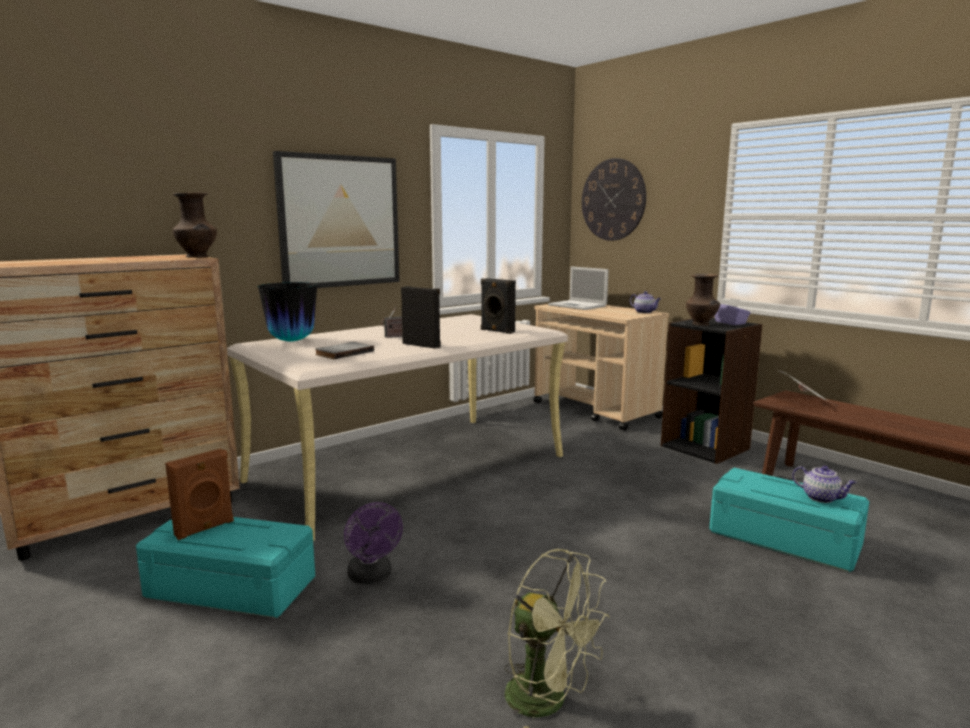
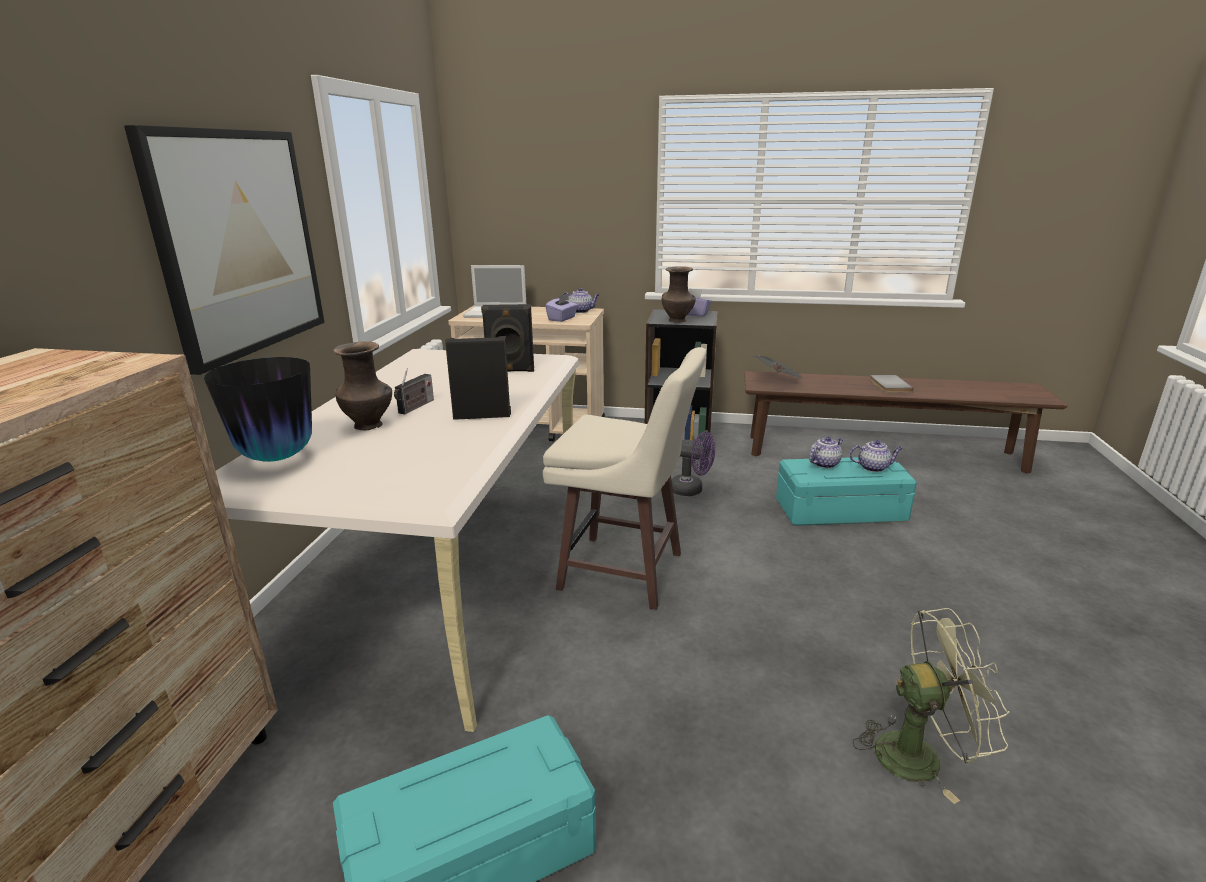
camera: 40 degrees left, 10 degrees up
brown speaker [165,449,234,540] -> none
brown vase [172,192,217,258] -> brown vase moved to [333,341,392,430]
grey book [315,342,374,359] -> grey book moved to [870,375,913,393]
purple fan [344,502,403,584] -> purple fan moved to [671,431,715,496]
wall clock [582,158,646,241] -> none
none -> beige stool [543,347,706,610]
none -> purple tissue box [545,294,578,322]
none -> teapot [809,437,844,468]

